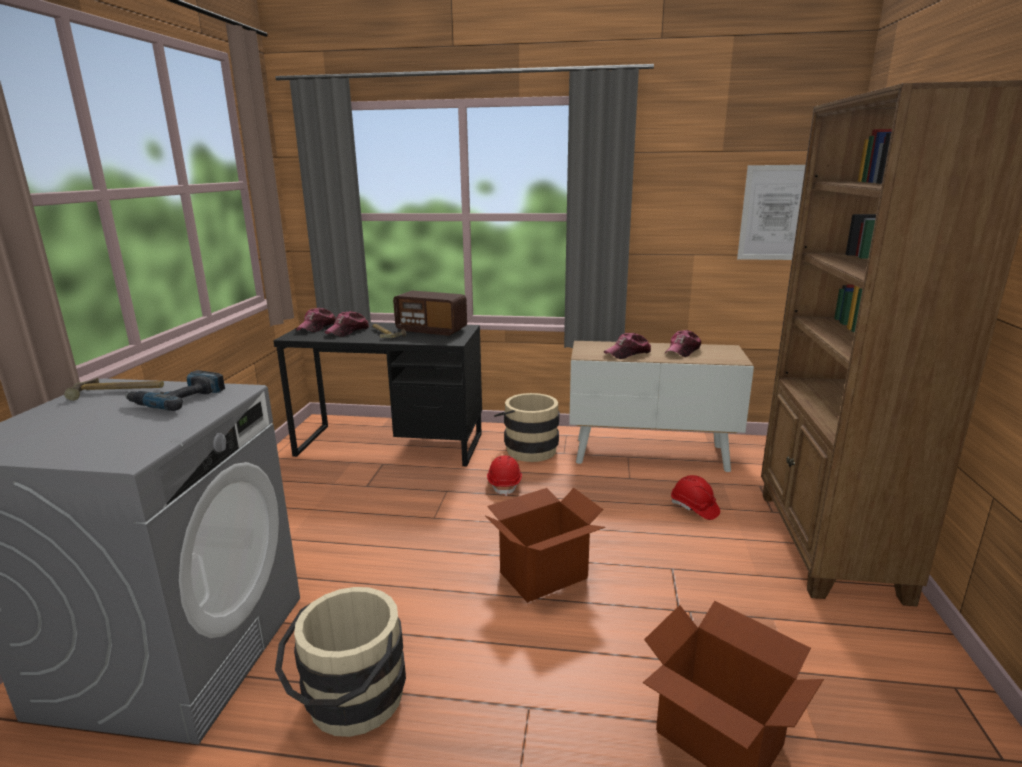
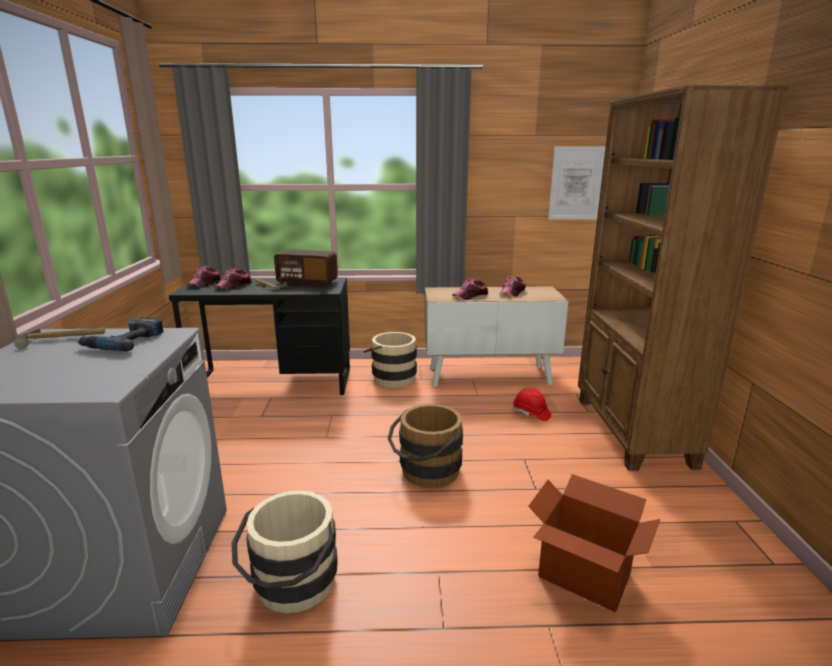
camera: 10 degrees left, 0 degrees up
cardboard box [485,488,605,603] -> brown bucket [387,404,463,488]
red hard hat [487,455,522,496] -> none

